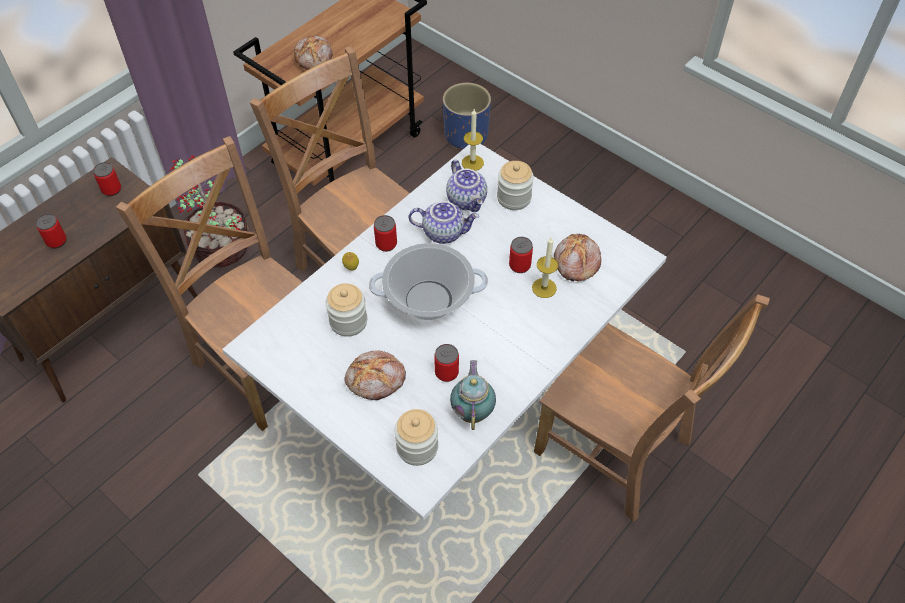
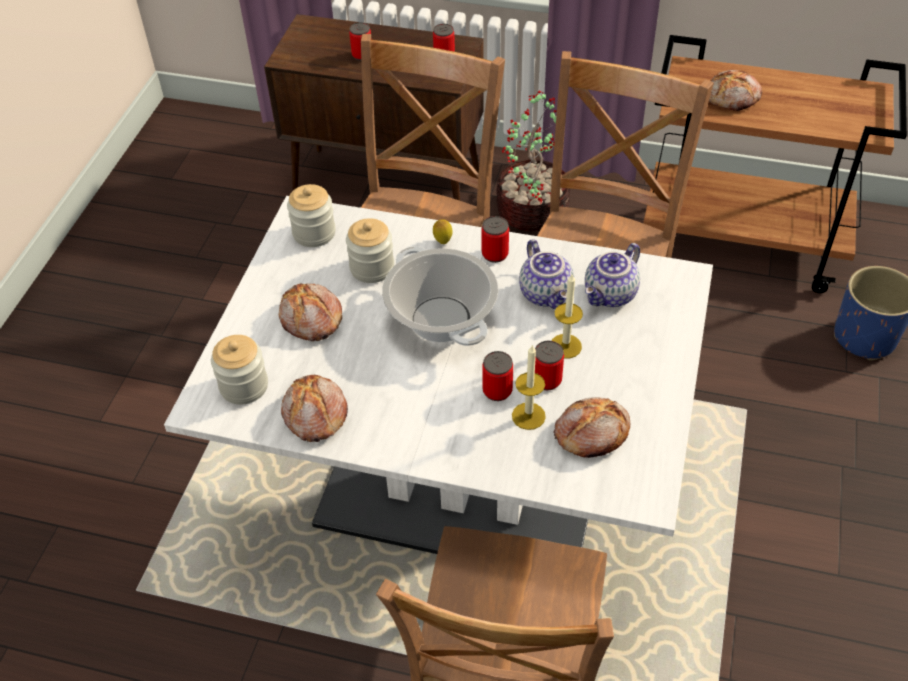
camera: 65 degrees right, 5 degrees down
can [434,344,459,382] -> can moved to [482,351,513,401]
teapot [450,360,496,430] -> bread [281,375,348,442]
candle [462,109,484,171] -> candle moved to [551,274,583,359]
jar [497,161,534,210] -> jar moved to [287,184,336,247]

